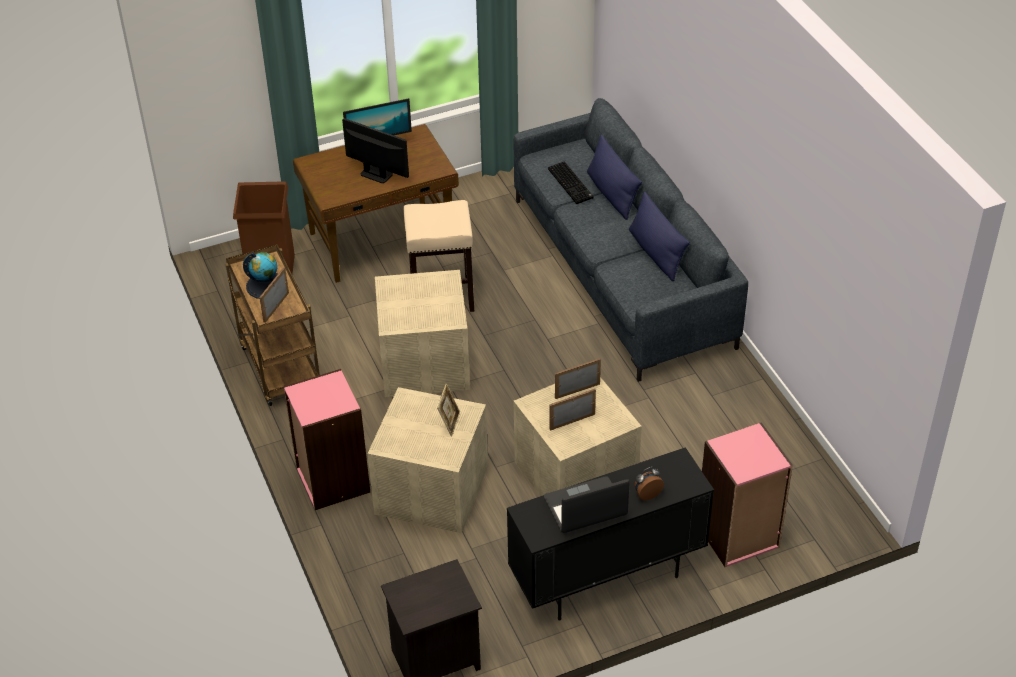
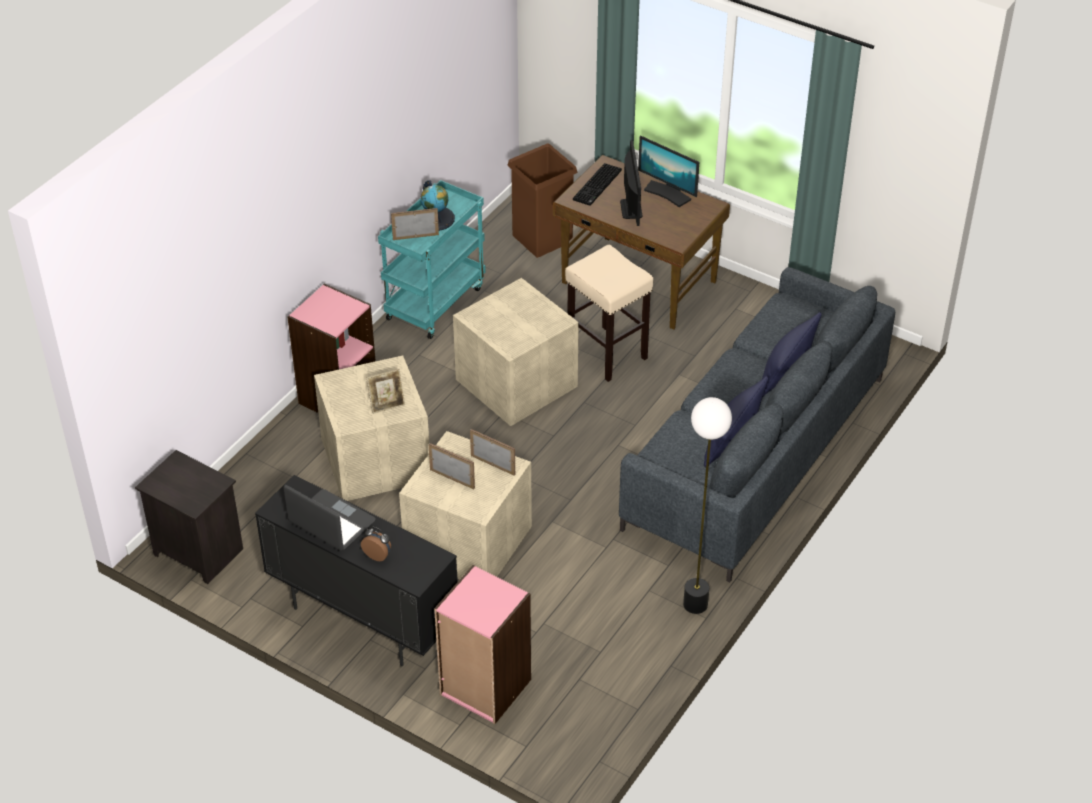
camera: 55 degrees right, 0 degrees up
brown cart [226,244,320,406] -> turquoise cart [378,180,486,339]
keyboard [548,161,594,204] -> keyboard moved to [573,163,622,206]
none -> floor lamp [683,397,732,614]

